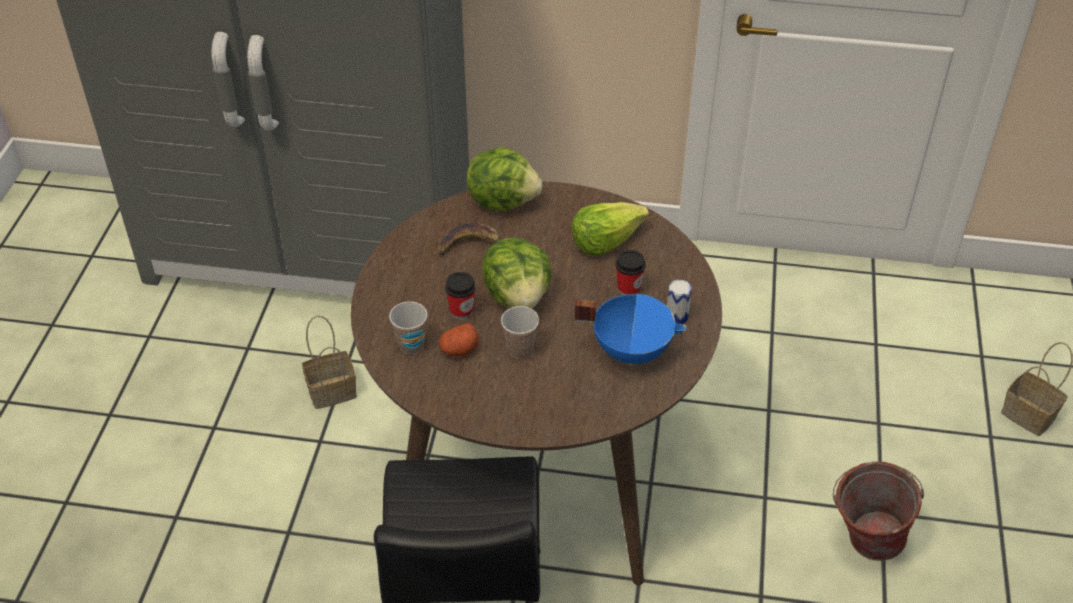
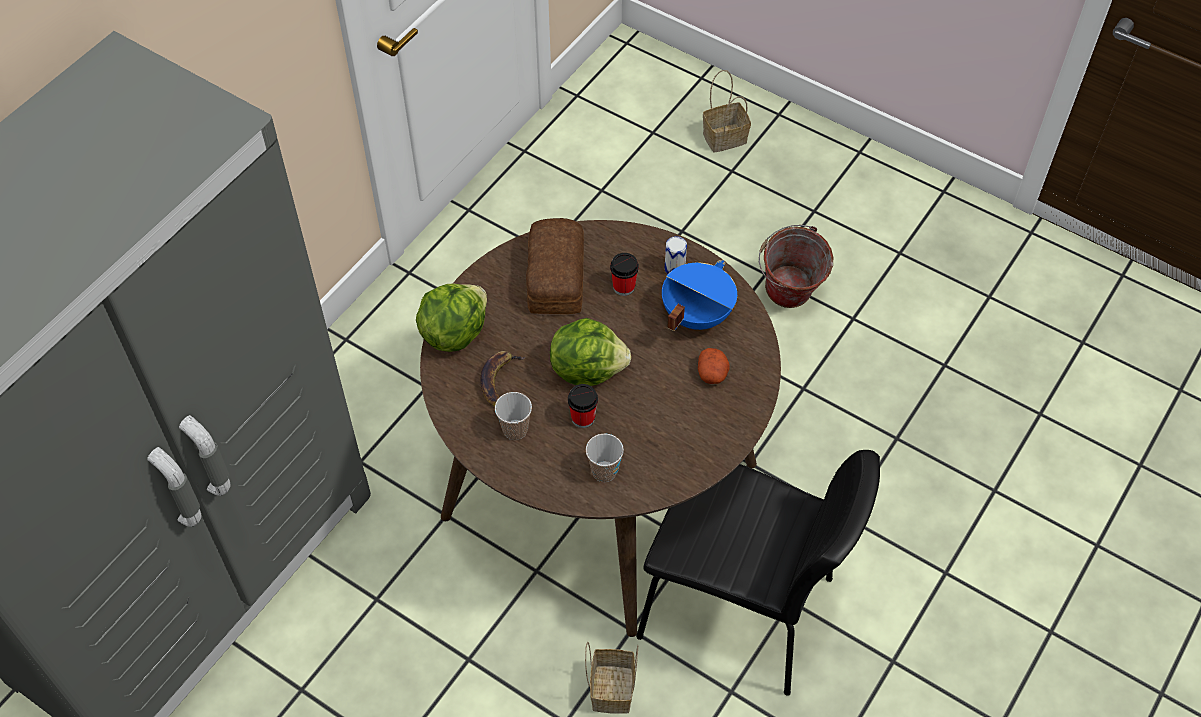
camera: 65 degrees left, 10 degrees up
basket [302,316,357,409] -> basket moved to [585,641,638,714]
potato [439,323,479,357] -> potato moved to [698,348,730,384]
cup [501,306,539,359] -> cup moved to [495,392,532,440]
lettuce [572,202,649,256] -> bread [526,218,584,314]

